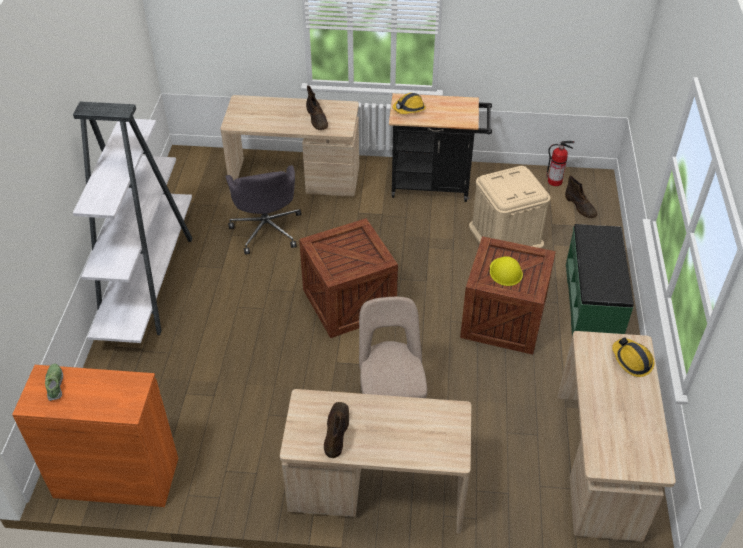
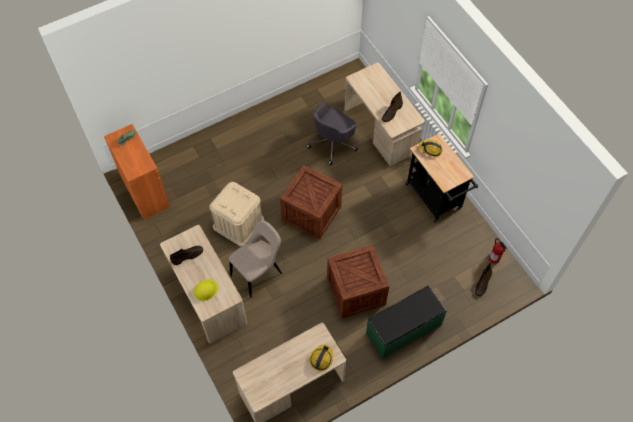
camera: 55 degrees right, 15 degrees up
white bookcase [73,102,192,343] -> none
beige storage box [469,166,550,248] -> beige storage box moved to [210,182,264,246]
yellow hard hat [490,256,523,286] -> yellow hard hat moved to [194,279,218,301]

